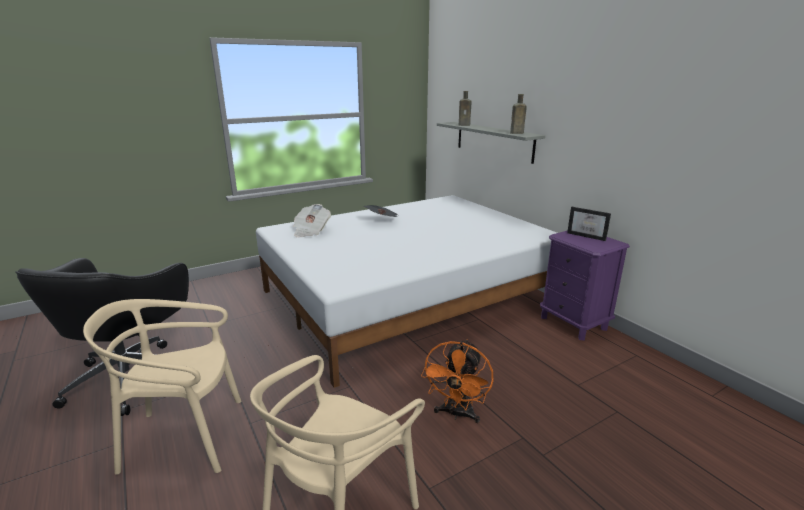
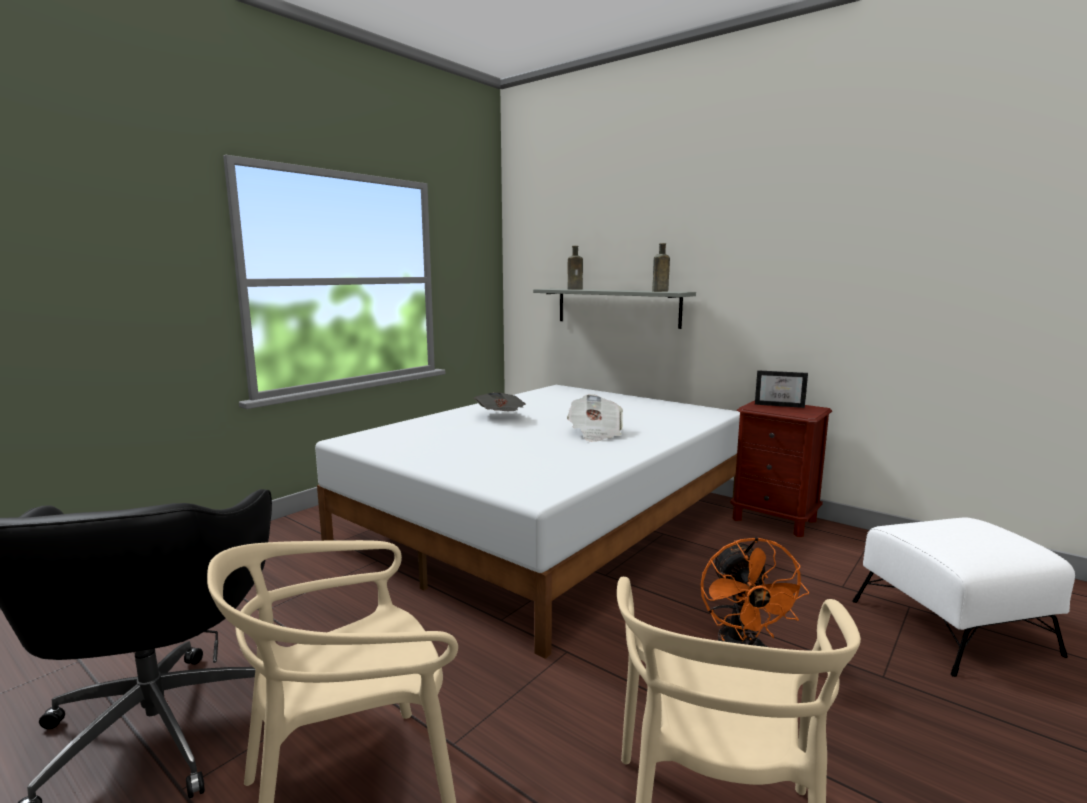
camera: 20 degrees left, 10 degrees down
newspaper [293,204,331,237] -> newspaper moved to [567,394,623,442]
purple nightstand [540,231,630,341] -> brown nightstand [730,400,832,537]
none -> white ottoman [852,517,1075,677]

